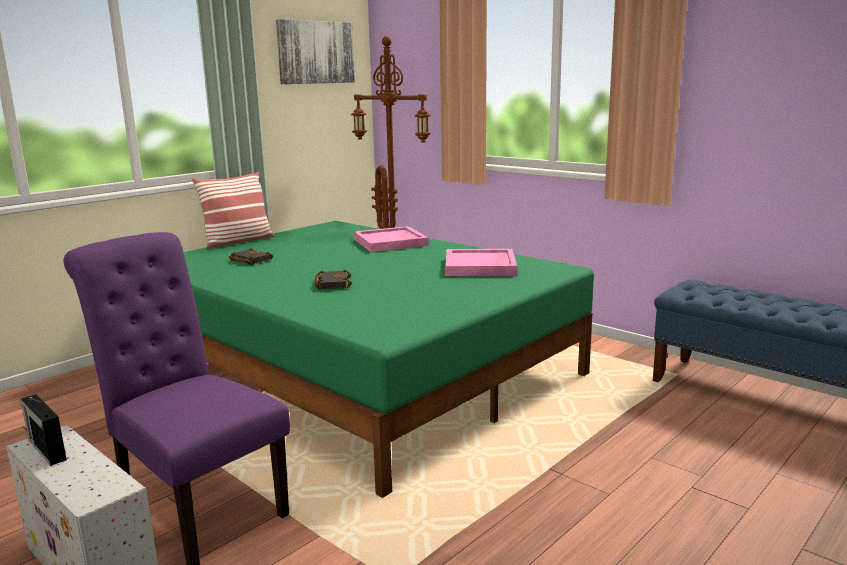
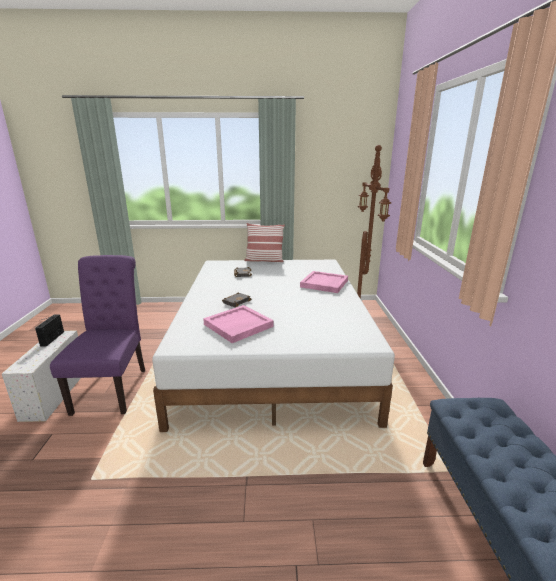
camera: 45 degrees right, 5 degrees up
green bed [184,221,594,498] -> white bed [152,260,395,432]
picture [276,19,355,84] -> none
pink tray [445,249,517,276] -> pink tray moved to [203,305,274,343]

